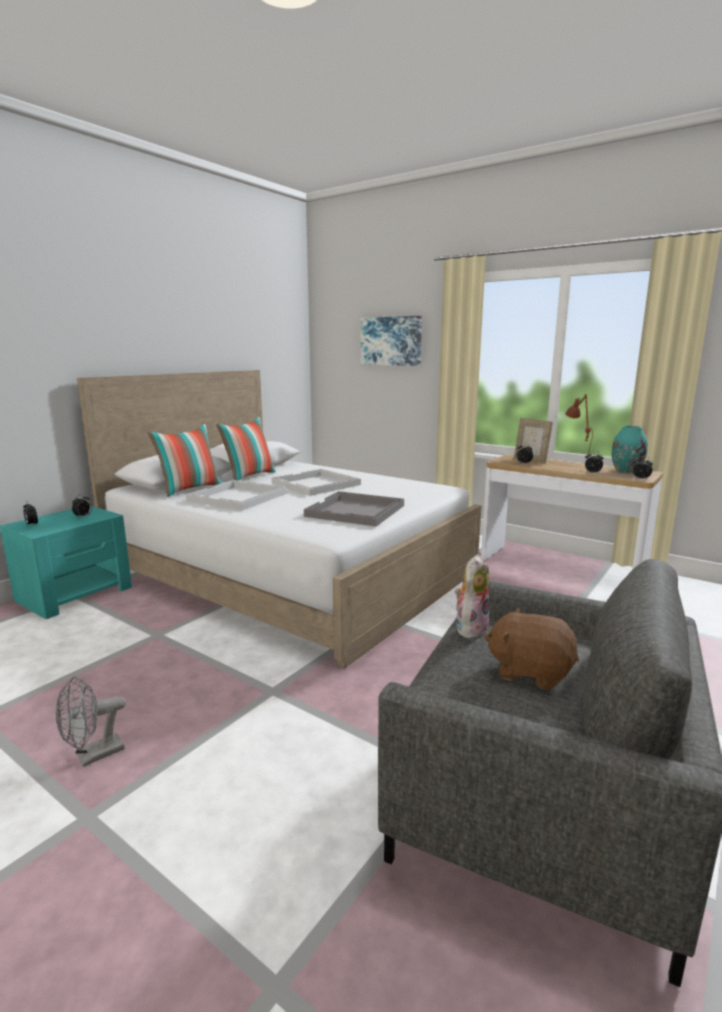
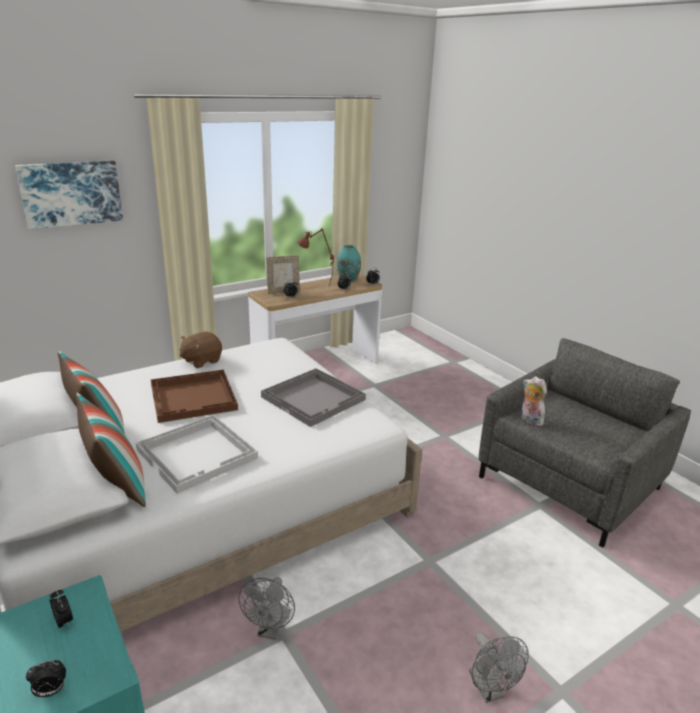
camera: 70 degrees left, 10 degrees up
white tray [271,469,361,496] -> brown tray [151,370,238,423]
brown plush toy [485,607,579,690] -> brown plush toy moved to [180,331,222,368]
none -> grey fan [238,577,295,640]

